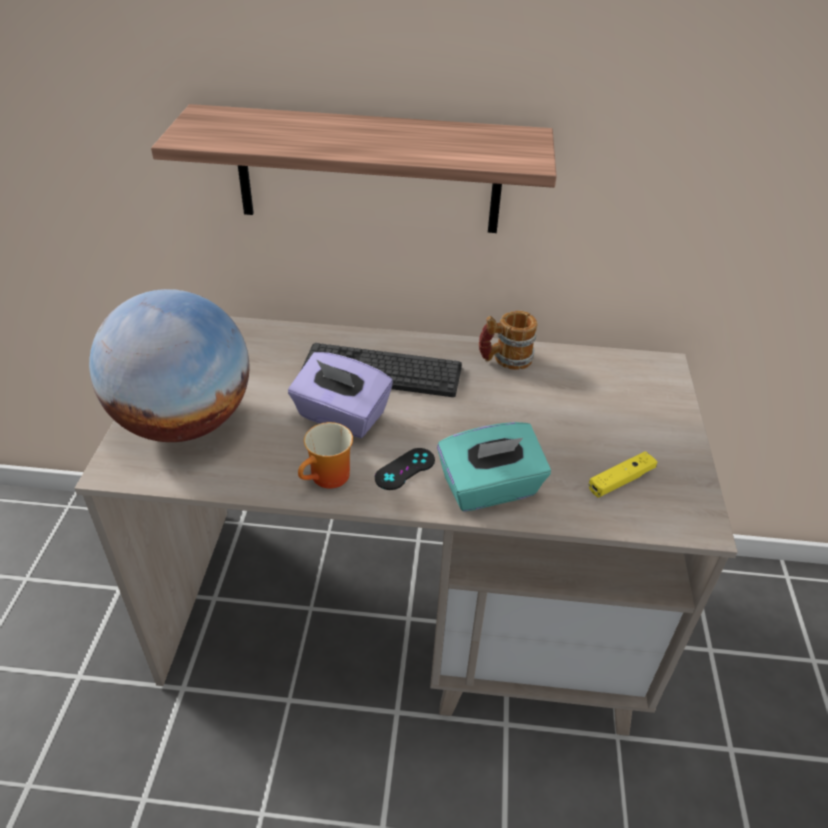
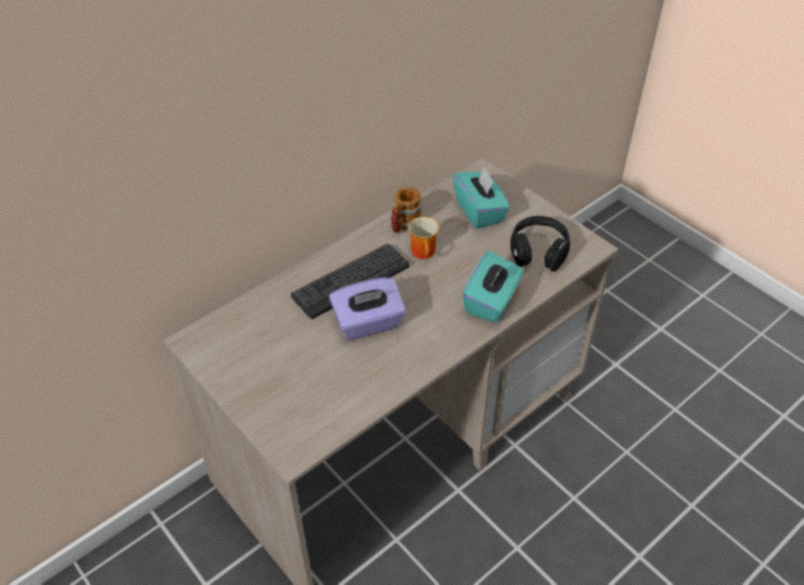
camera: 45 degrees left, 5 degrees up
globe [89,289,249,442] -> none
shelf [151,104,557,233] -> none
mug [298,422,353,489] -> mug moved to [408,217,439,259]
black game controller [374,448,435,490] -> none
yellow game controller [588,451,657,497] -> black headphones [510,216,570,272]
none -> turquoise tissue box [453,166,510,229]

